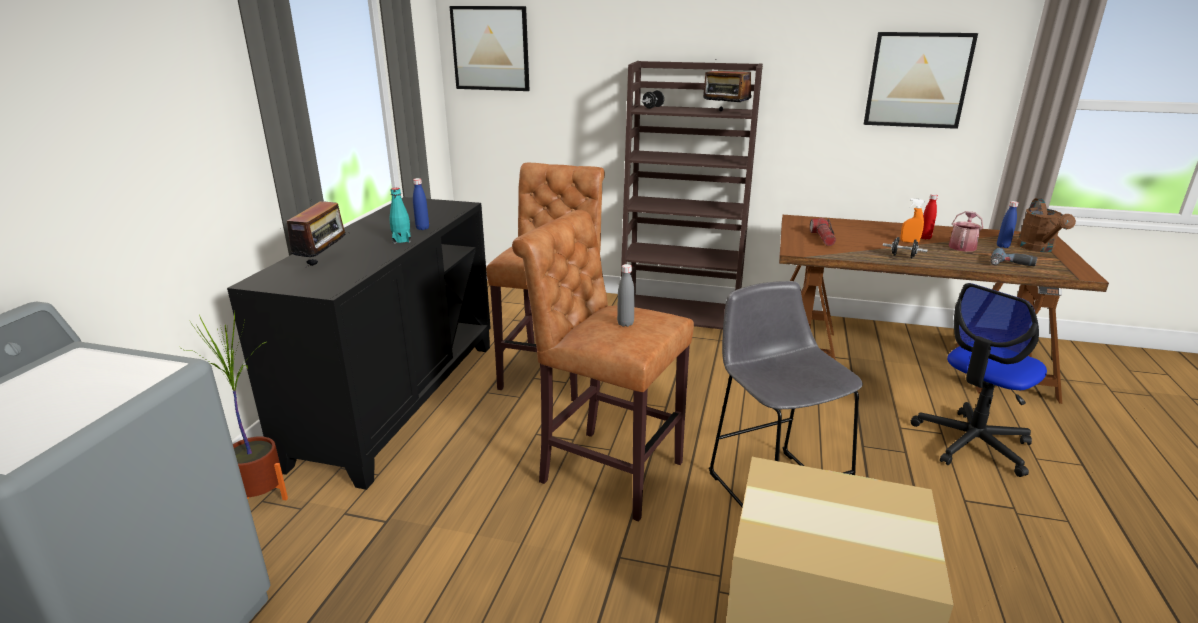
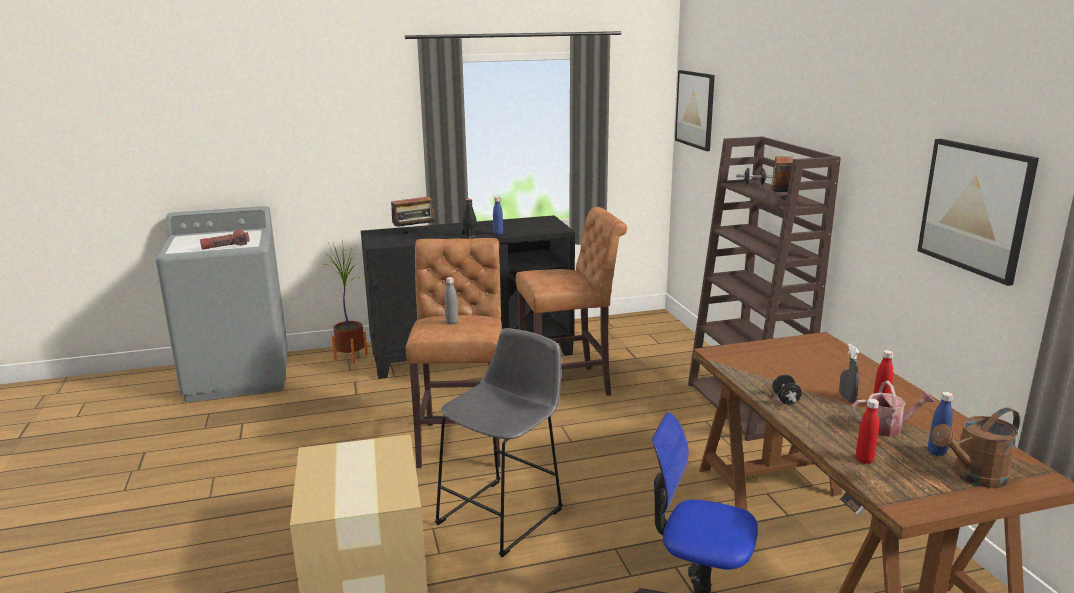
camera: 60 degrees right, 5 degrees down
turquoise bottle [390,188,411,244] -> black bottle [462,199,479,238]
flashlight [810,218,836,246] -> flashlight moved to [200,230,250,250]
orange spray bottle [901,198,924,243] -> grey spray bottle [839,343,860,403]
power drill [991,248,1038,266] -> red bottle [856,399,879,464]

